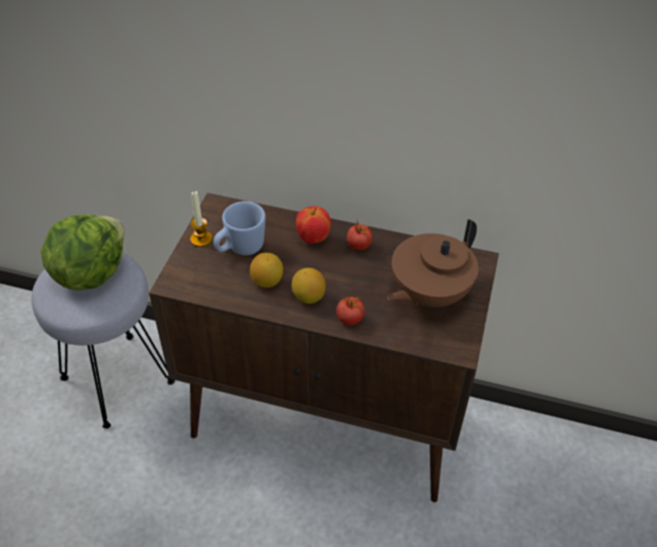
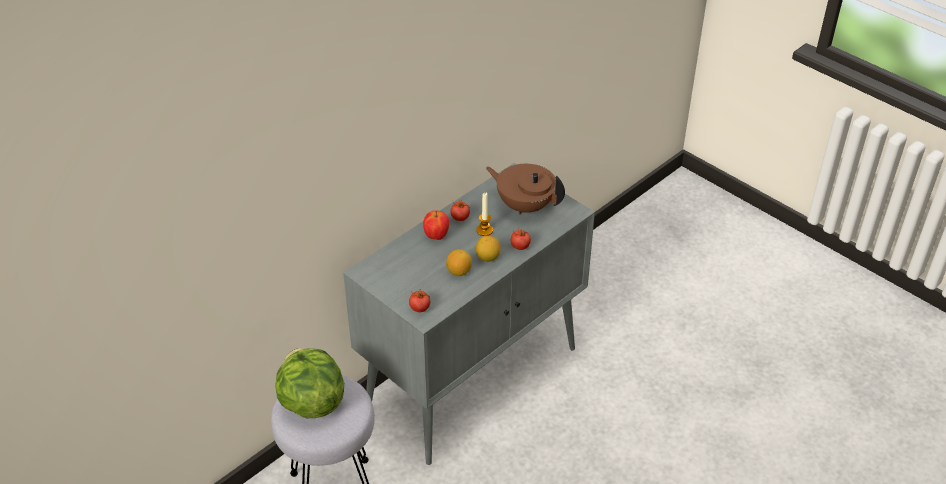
camera: 60 degrees left, 5 degrees down
brown cabinet [149,193,499,502] -> grey cabinet [343,163,595,465]
candle [190,191,212,247] -> candle moved to [476,192,493,236]
blue mug [213,201,266,255] -> none
brown teapot [387,219,479,307] -> brown teapot turned 135 degrees clockwise [486,164,565,214]
none -> tomato [409,289,430,312]

